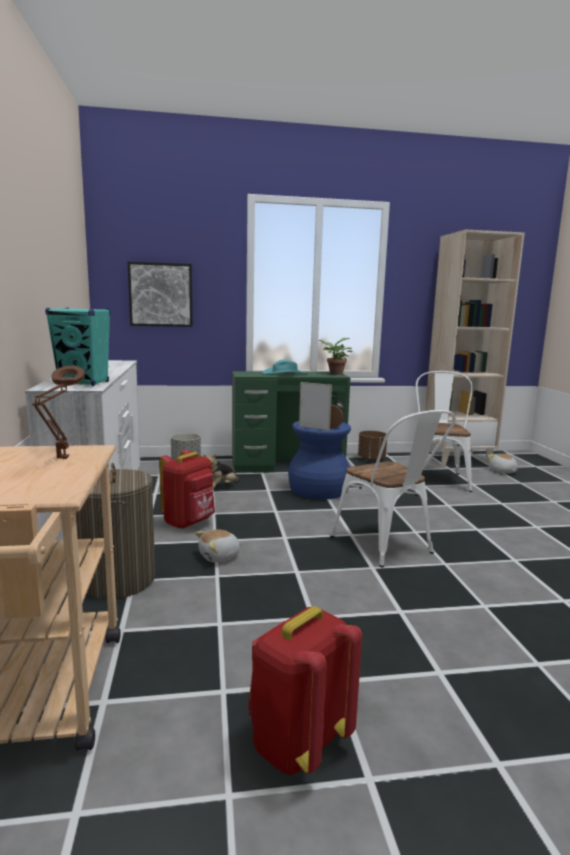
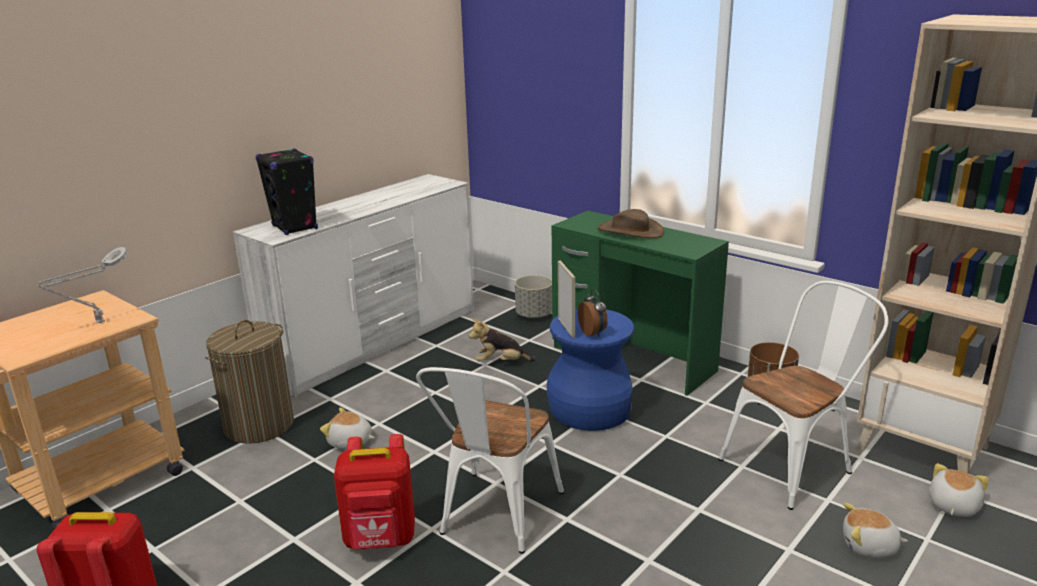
camera: 50 degrees right, 10 degrees up
brown table lamp [32,366,85,459] -> grey table lamp [37,247,128,323]
turquoise speaker [45,308,111,386] -> black speaker [255,148,318,235]
picture [128,262,193,327] -> none
red backpack [159,450,215,529] -> red backpack moved to [334,434,415,550]
turquoise hat [262,360,308,374] -> brown hat [597,209,664,238]
potted plant [318,338,353,375] -> none
none -> plush toy [843,503,908,558]

